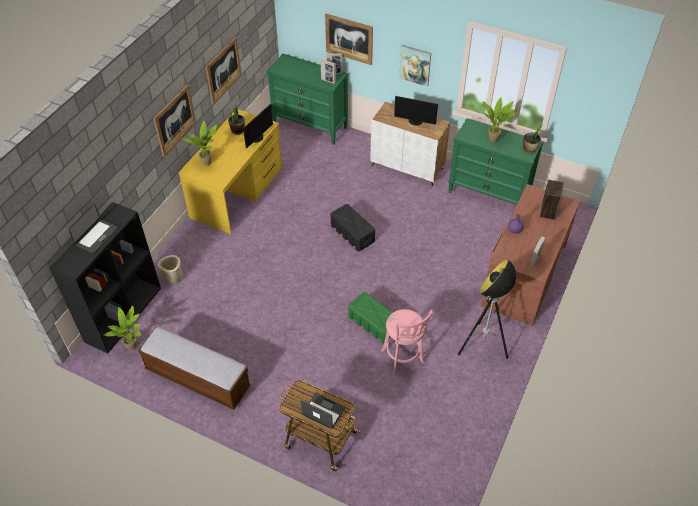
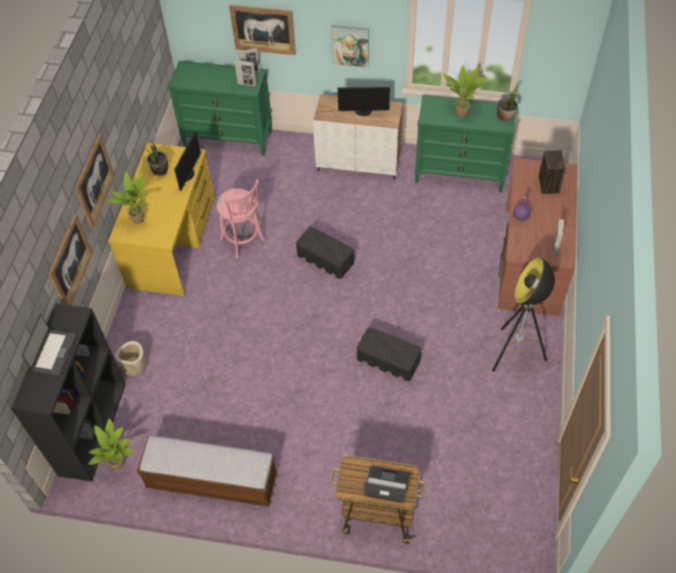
camera: 15 degrees left, 5 degrees up
picture [205,37,242,105] -> picture moved to [48,214,93,305]
green storage box [348,292,393,344] -> black storage box [357,327,421,381]
pink stool [381,309,433,374] -> pink stool moved to [216,179,265,258]

